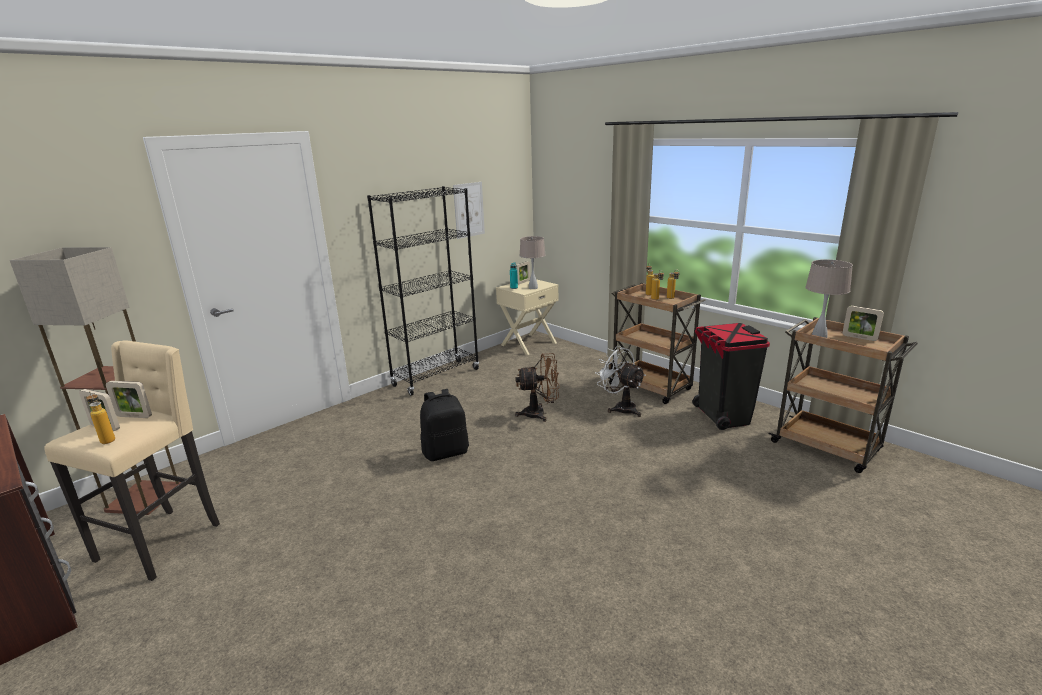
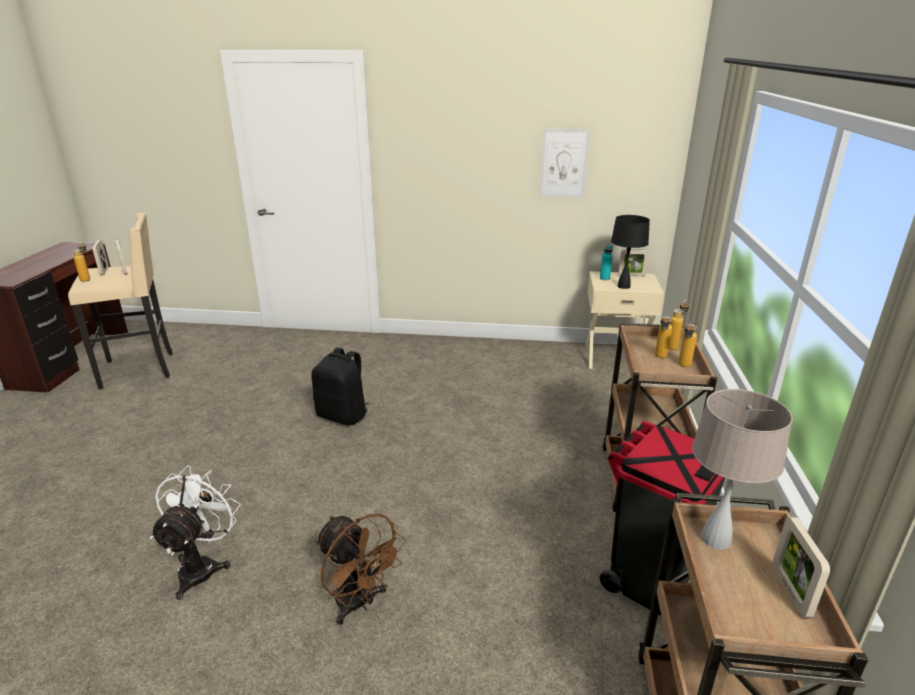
camera: 50 degrees right, 5 degrees up
floor lamp [10,247,181,515] -> none
black bookcase [367,186,479,396] -> none
brown fan [515,353,559,422] -> brown fan moved to [315,514,406,625]
beige table lamp [519,236,545,289] -> black table lamp [611,215,650,289]
white fan [595,346,646,417] -> white fan moved to [150,466,241,600]

